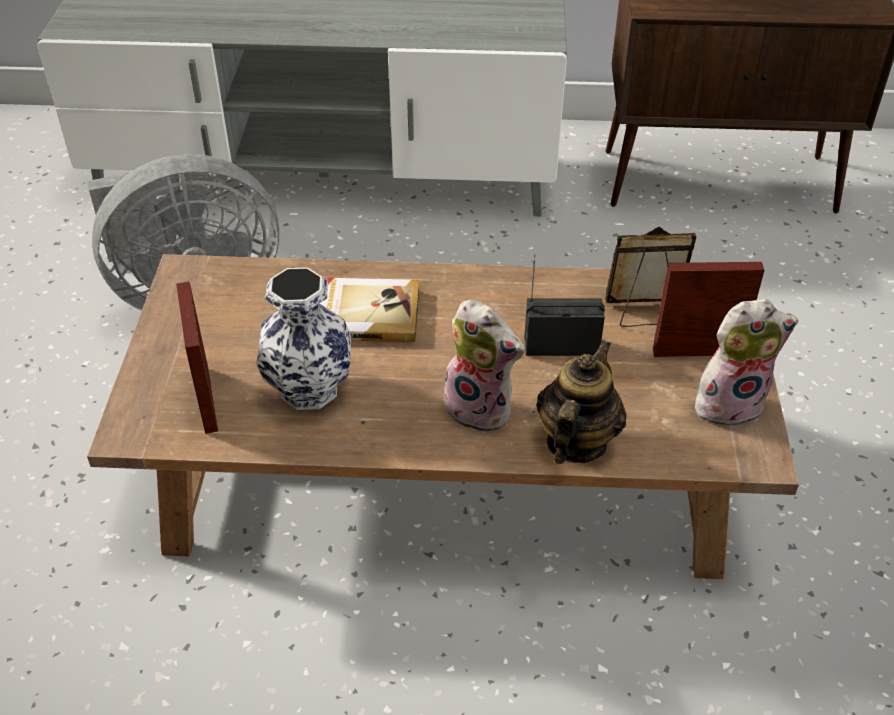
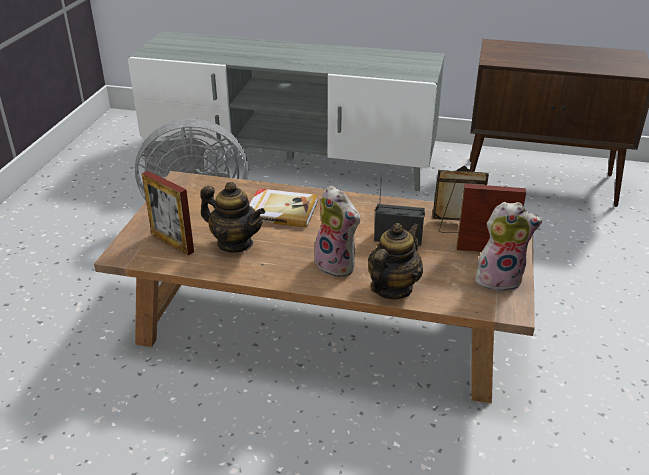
camera: 10 degrees right, 10 degrees down
picture frame [176,281,218,434] -> picture frame turned 45 degrees counterclockwise [142,171,194,255]
vase [256,267,351,410] -> teapot [200,182,265,253]

